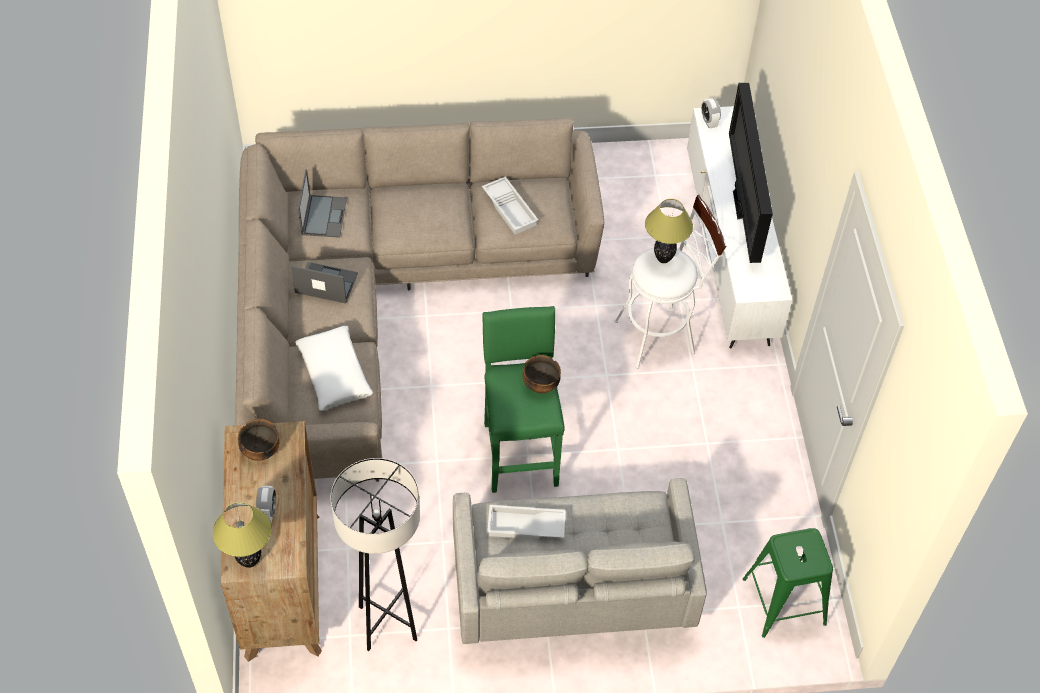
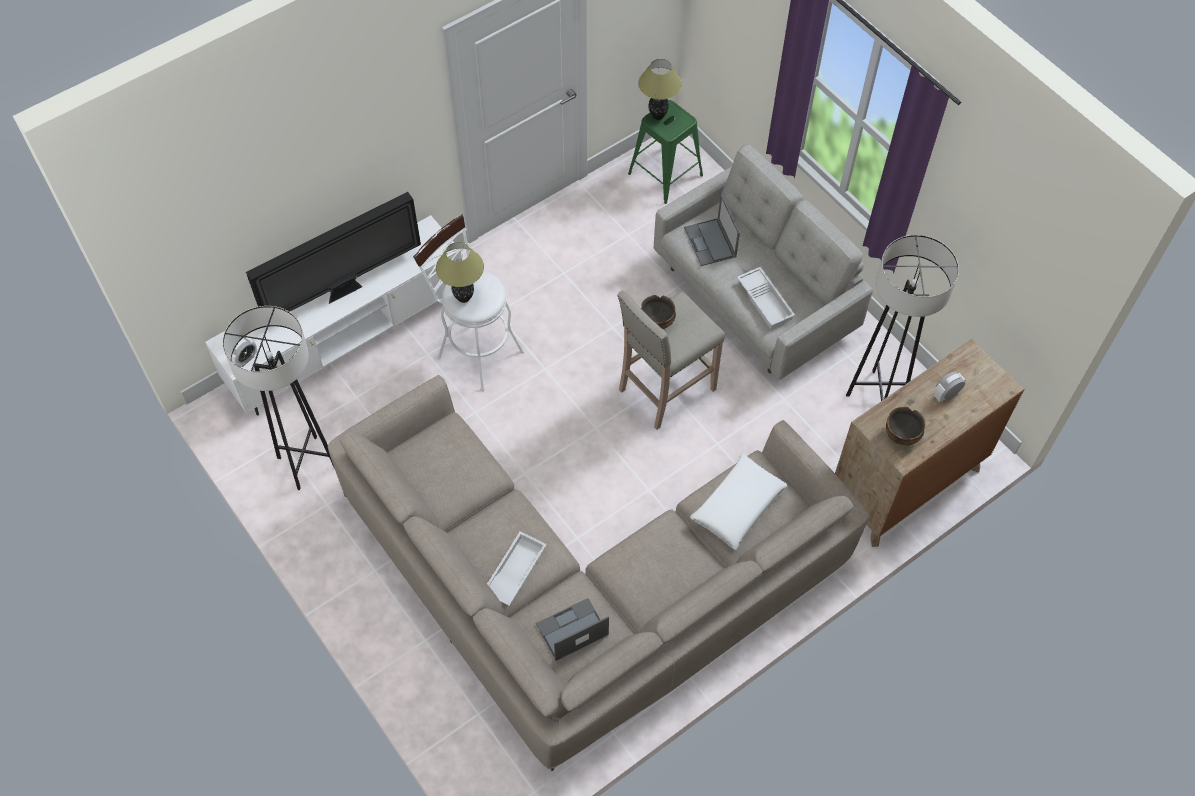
camera: 120 degrees left, 5 degrees up
table lamp [213,502,271,568] -> table lamp moved to [638,59,682,120]
laptop [291,262,358,303] -> laptop moved to [684,195,740,266]
white tray [482,177,539,235] -> white tray moved to [487,531,547,606]
green stool [483,306,565,493] -> beige stool [617,290,726,430]
none -> grey floor lamp [223,306,334,490]

